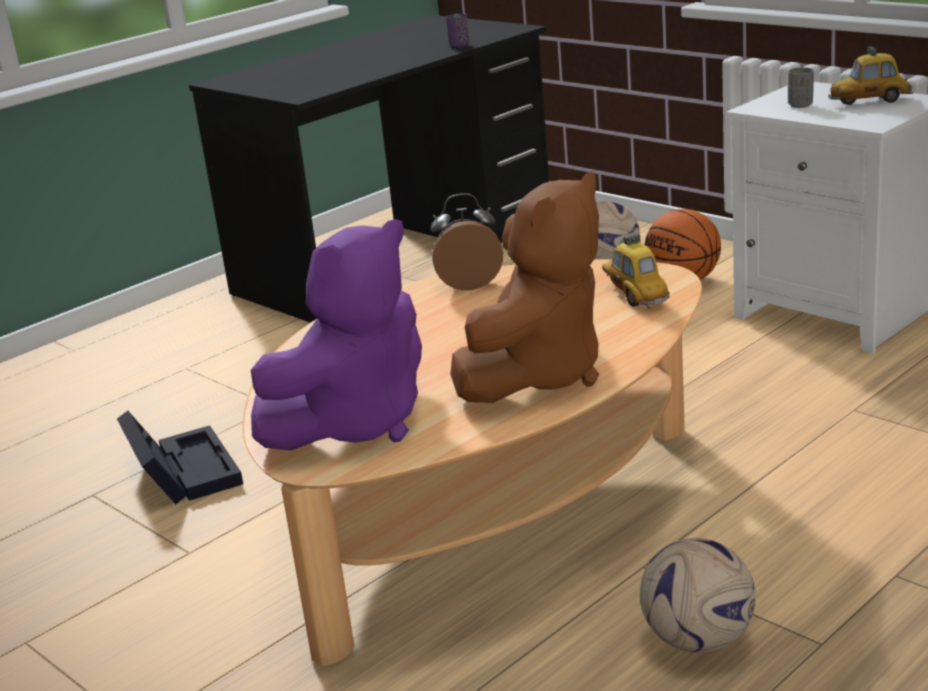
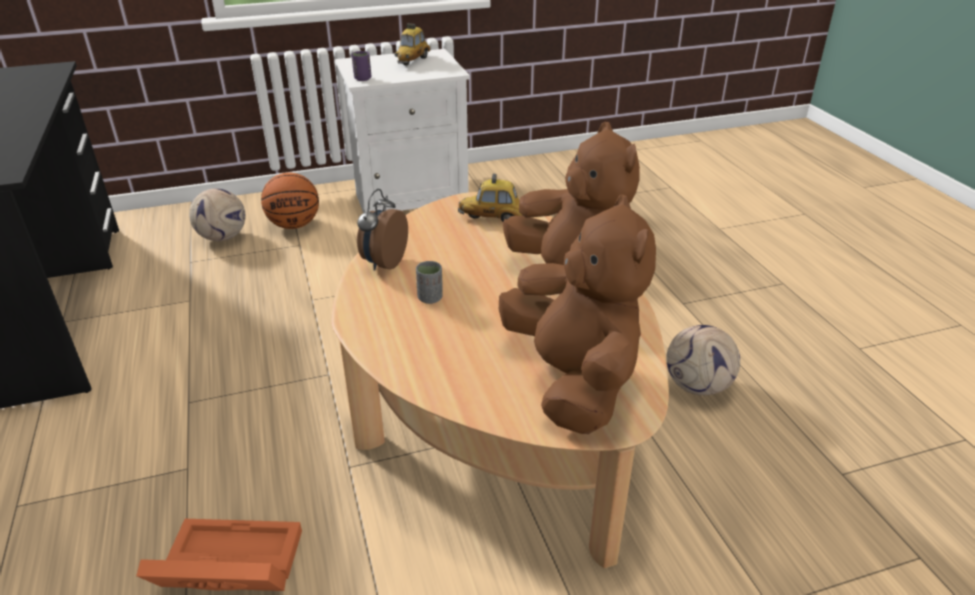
camera: 65 degrees left, 10 degrees up
black storage box [117,411,243,504] -> orange storage box [136,519,302,591]
purple plush toy [251,219,422,451] -> brown plush toy [499,194,656,434]
purple cup [446,13,469,47] -> purple cup moved to [352,51,371,81]
grey cup [788,67,814,108] -> grey cup moved to [416,261,443,304]

